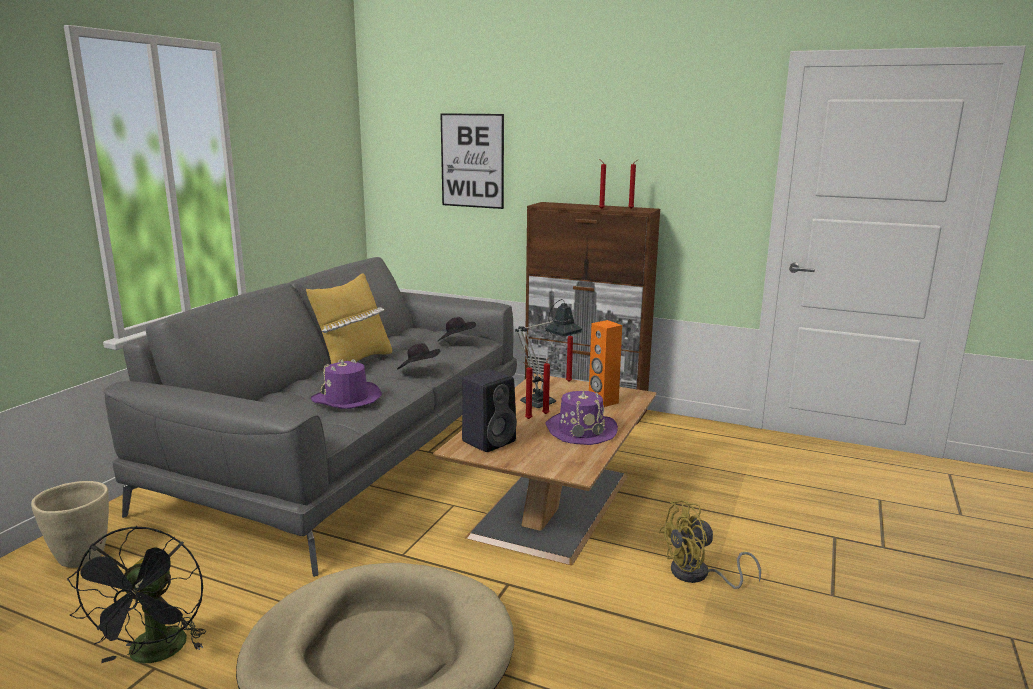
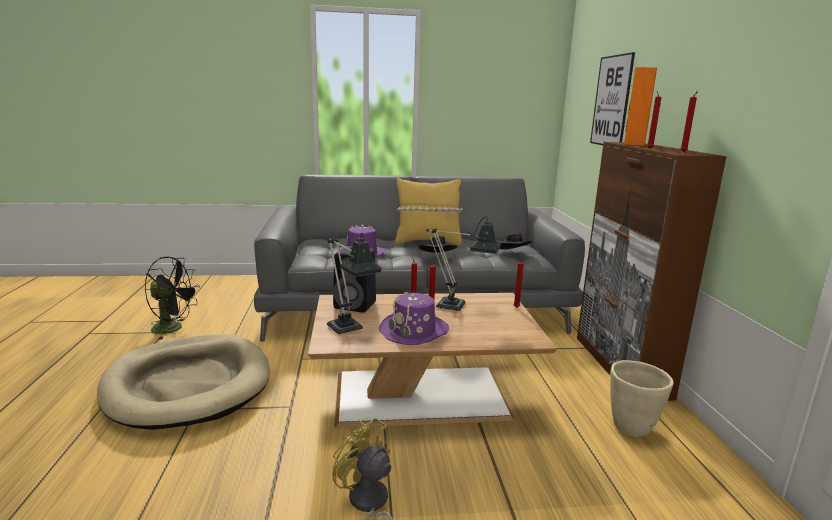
camera: 60 degrees right, 0 degrees up
beige planter [31,481,109,568] -> beige planter moved to [610,360,674,437]
black fan [67,526,206,663] -> black fan turned 135 degrees counterclockwise [145,256,200,340]
orange speaker [589,320,622,407] -> orange speaker moved to [624,67,657,146]
none -> table lamp [327,232,382,334]

